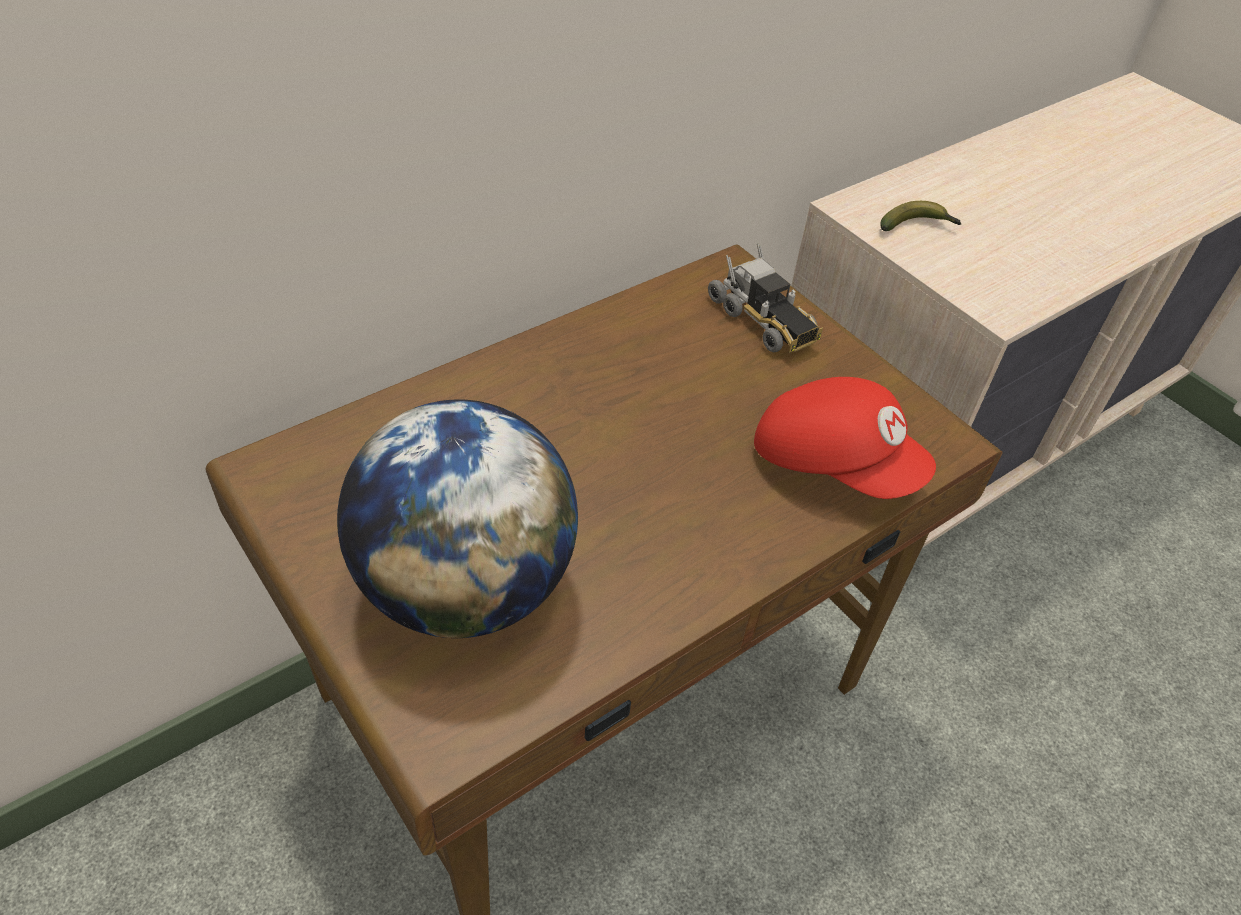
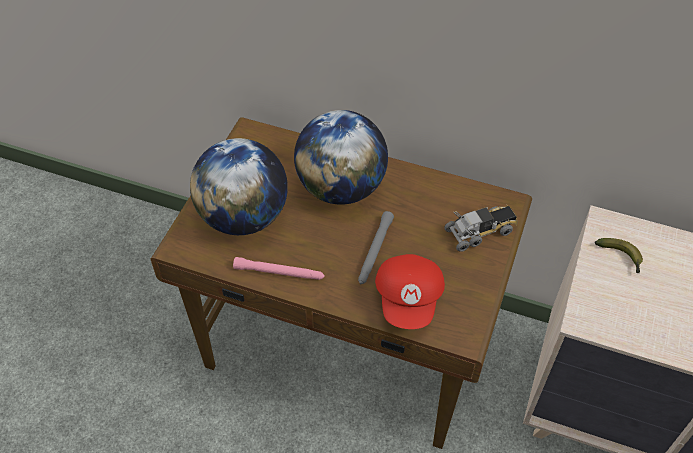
camera: 60 degrees right, 5 degrees up
toy truck [708,243,823,353] -> toy truck turned 135 degrees counterclockwise [444,205,518,252]
none -> pink flashlight [233,257,324,280]
none -> globe [294,110,388,205]
none -> grey flashlight [358,211,394,284]

